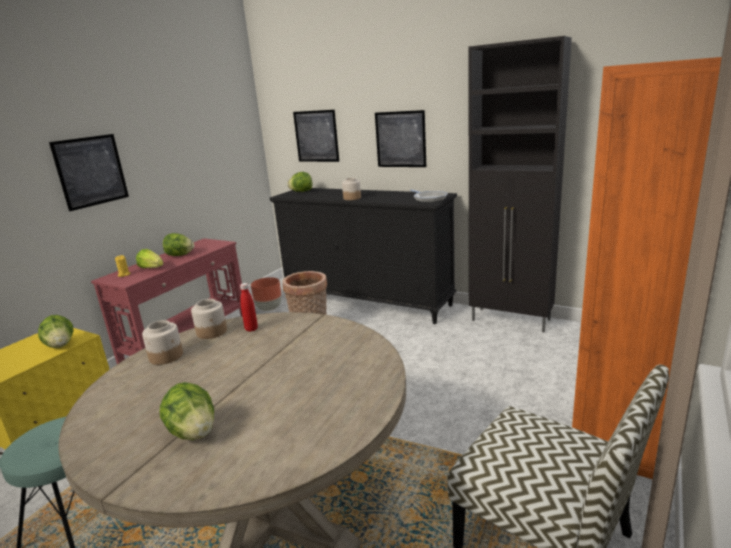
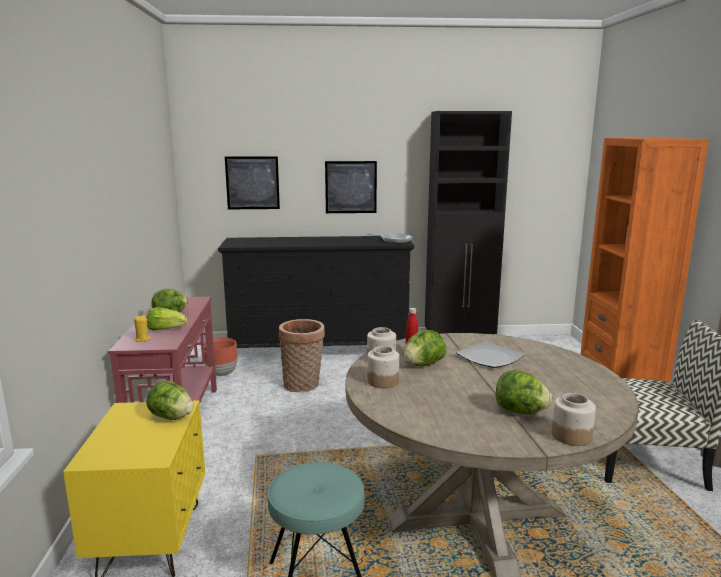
camera: 35 degrees left, 5 degrees down
picture [49,134,129,211] -> none
lettuce [287,172,312,192] -> lettuce moved to [403,330,446,366]
jar [342,178,361,200] -> jar moved to [552,393,596,446]
none -> plate [456,341,524,368]

